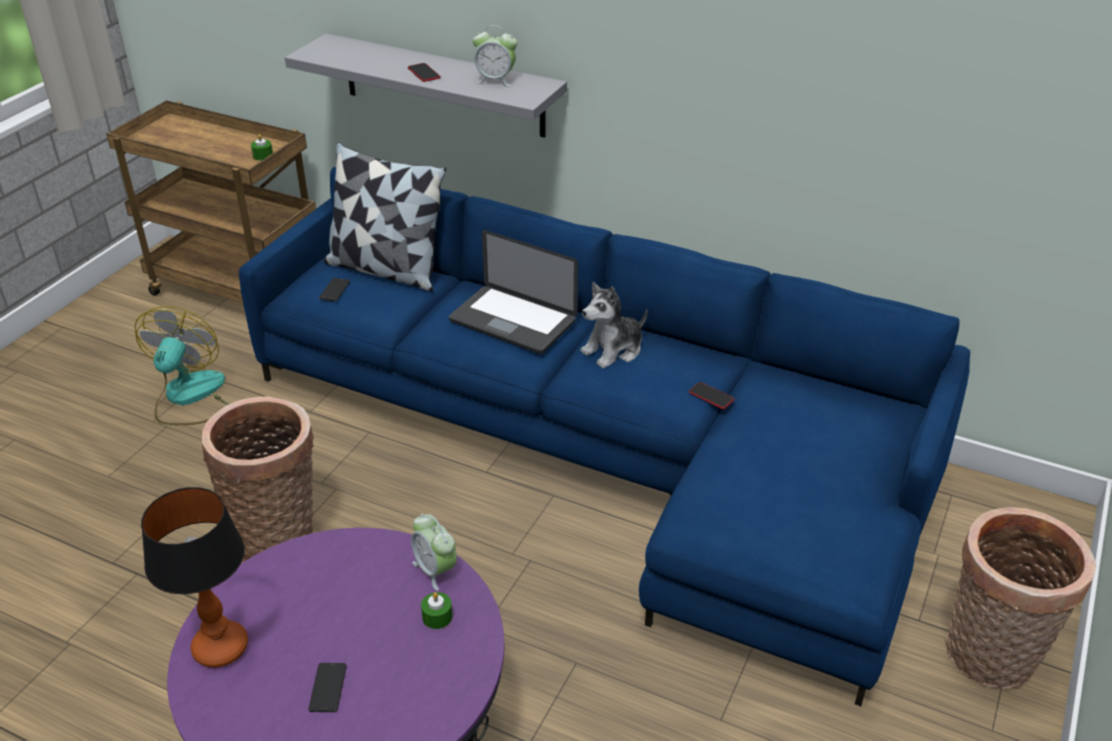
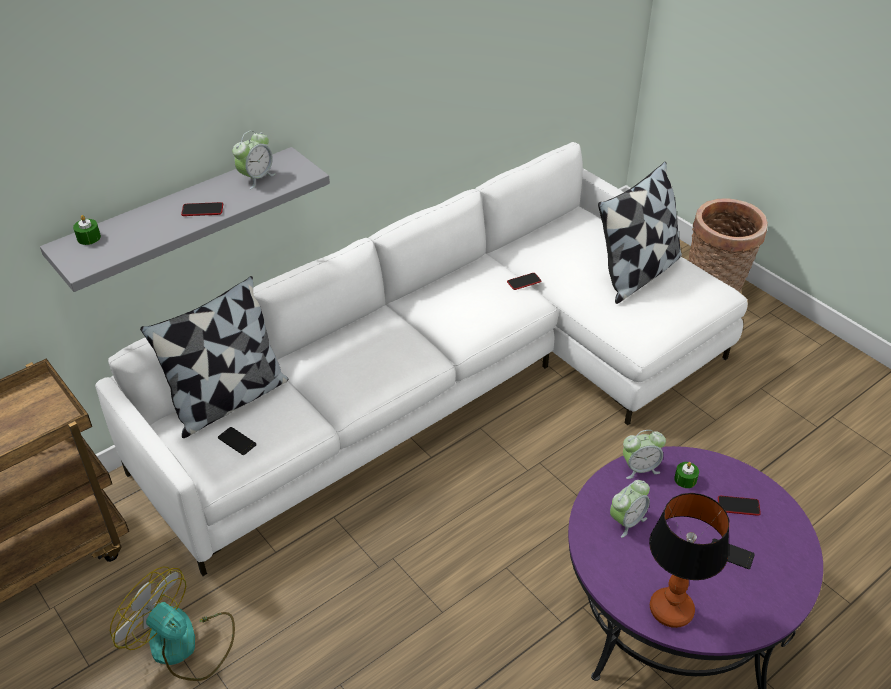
camera: 65 degrees left, 5 degrees up
basket [202,397,314,562] -> none
blue sofa [239,167,970,706] -> white sofa [95,142,748,576]
green candle [251,134,273,161] -> green candle moved to [73,215,101,245]
laptop [449,230,578,354] -> none
plush toy [580,282,648,369] -> none
none -> pillow [598,162,682,304]
none -> alarm clock [610,480,650,538]
none -> phone [718,496,761,516]

